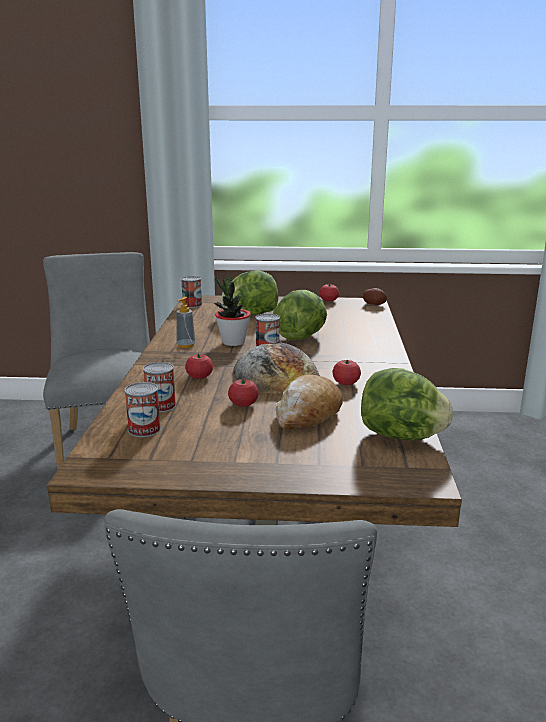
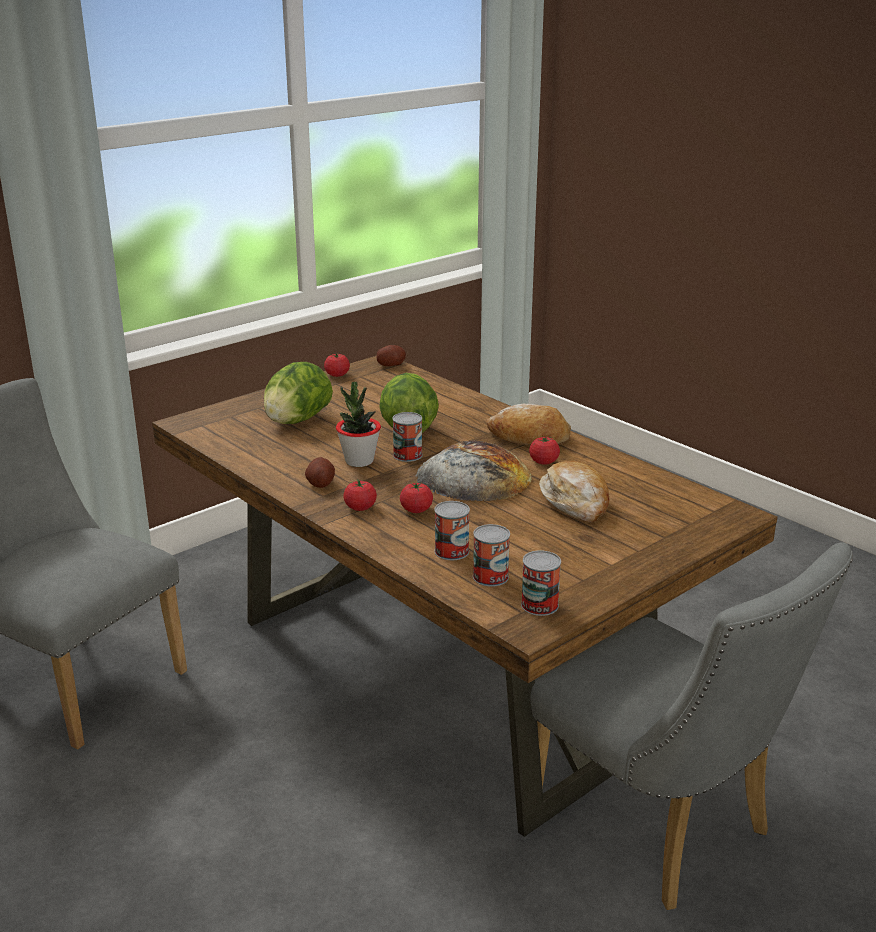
camera: 45 degrees left, 5 degrees up
soap dispenser [176,297,195,348] -> potato [305,457,335,488]
can [181,276,202,308] -> can moved to [521,550,561,616]
tomato [228,378,259,407] -> tomato moved to [343,479,377,511]
lettuce [361,368,454,441] -> none
none -> bread [487,404,571,445]

